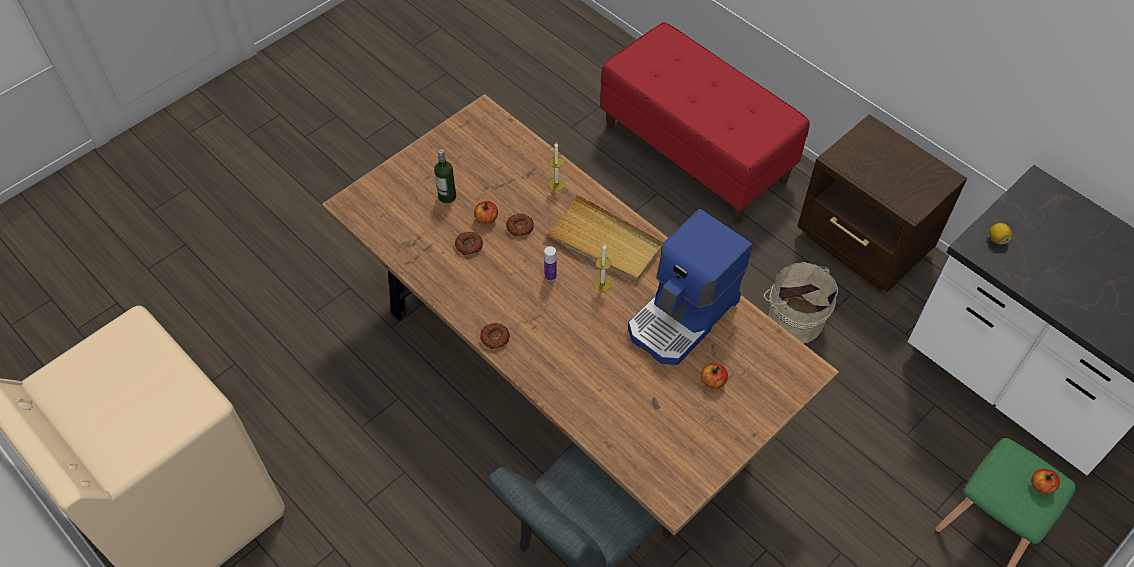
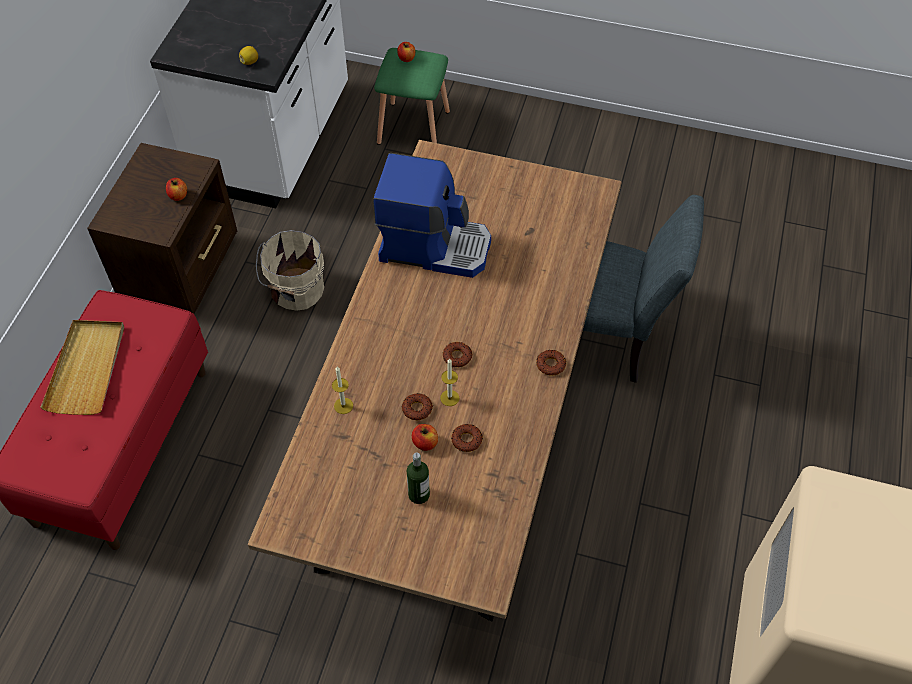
camera: 120 degrees left, 0 degrees up
bottle [544,246,557,281] -> donut [443,342,472,367]
beige tray [545,194,663,282] -> beige tray moved to [40,320,124,415]
candle [594,244,611,292] -> candle moved to [440,358,459,406]
apple [701,363,728,389] -> apple moved to [166,178,187,201]

